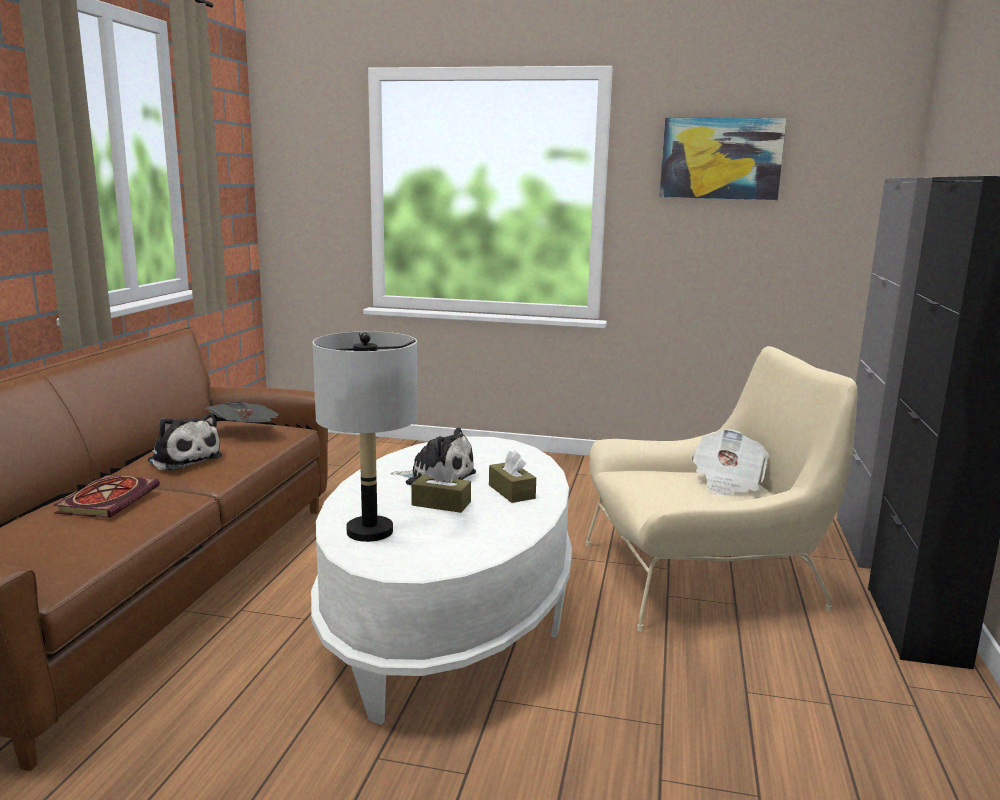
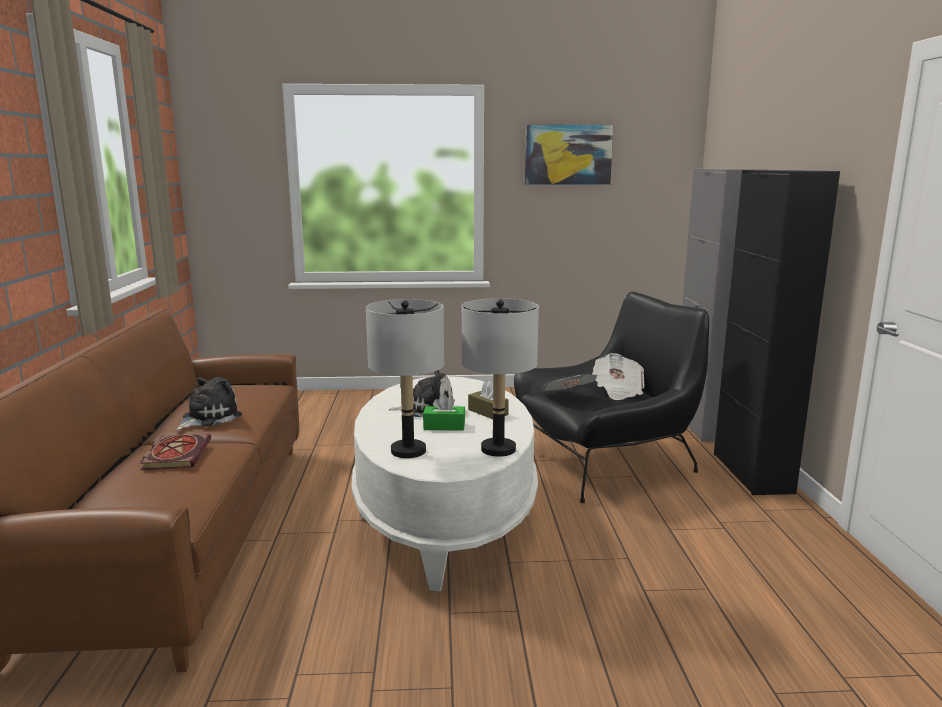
camera: 15 degrees left, 0 degrees up
plush toy [148,413,222,471] -> plush toy turned 75 degrees counterclockwise [175,377,242,430]
newspaper [204,402,279,422] -> newspaper moved to [542,374,597,390]
brown tissue box [411,462,471,513] -> green tissue box [423,394,465,431]
beige armchair [585,346,858,632] -> black armchair [514,292,709,503]
none -> grey table lamp [462,298,539,457]

